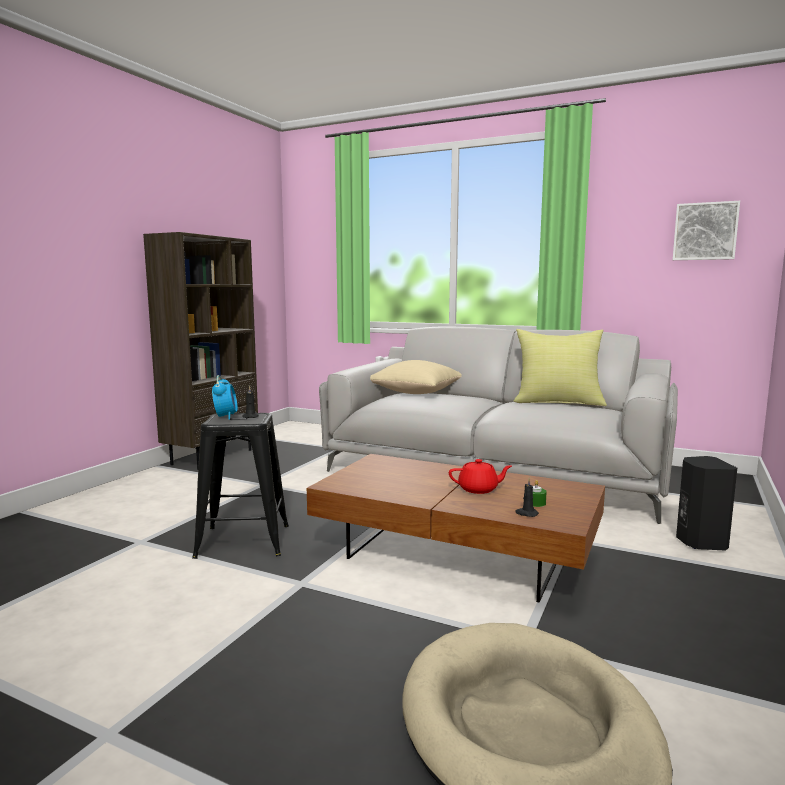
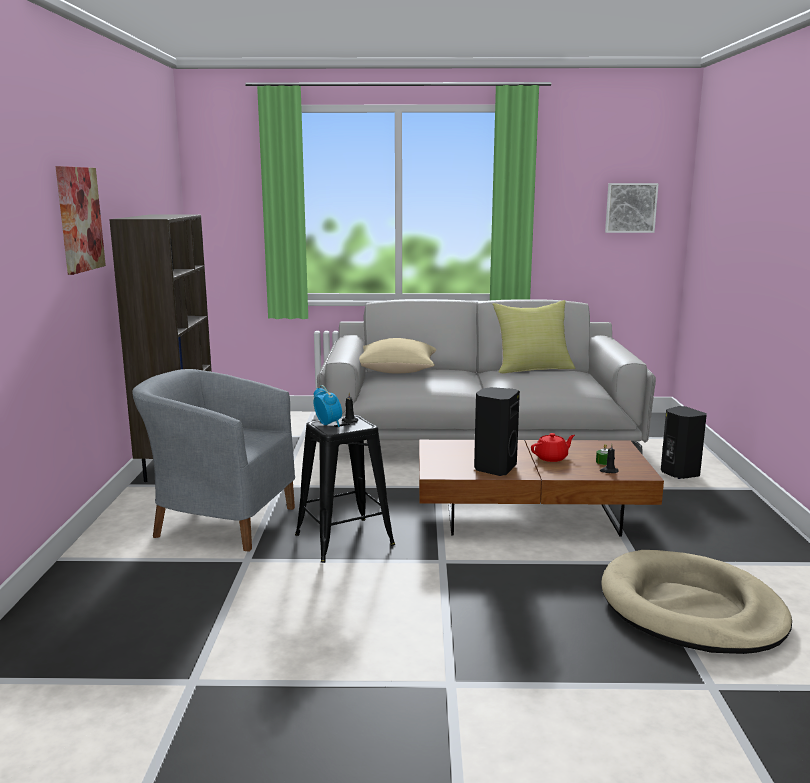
camera: 25 degrees left, 5 degrees up
none -> picture [56,166,106,275]
none -> grey armchair [132,369,295,552]
none -> black speaker [474,387,520,476]

